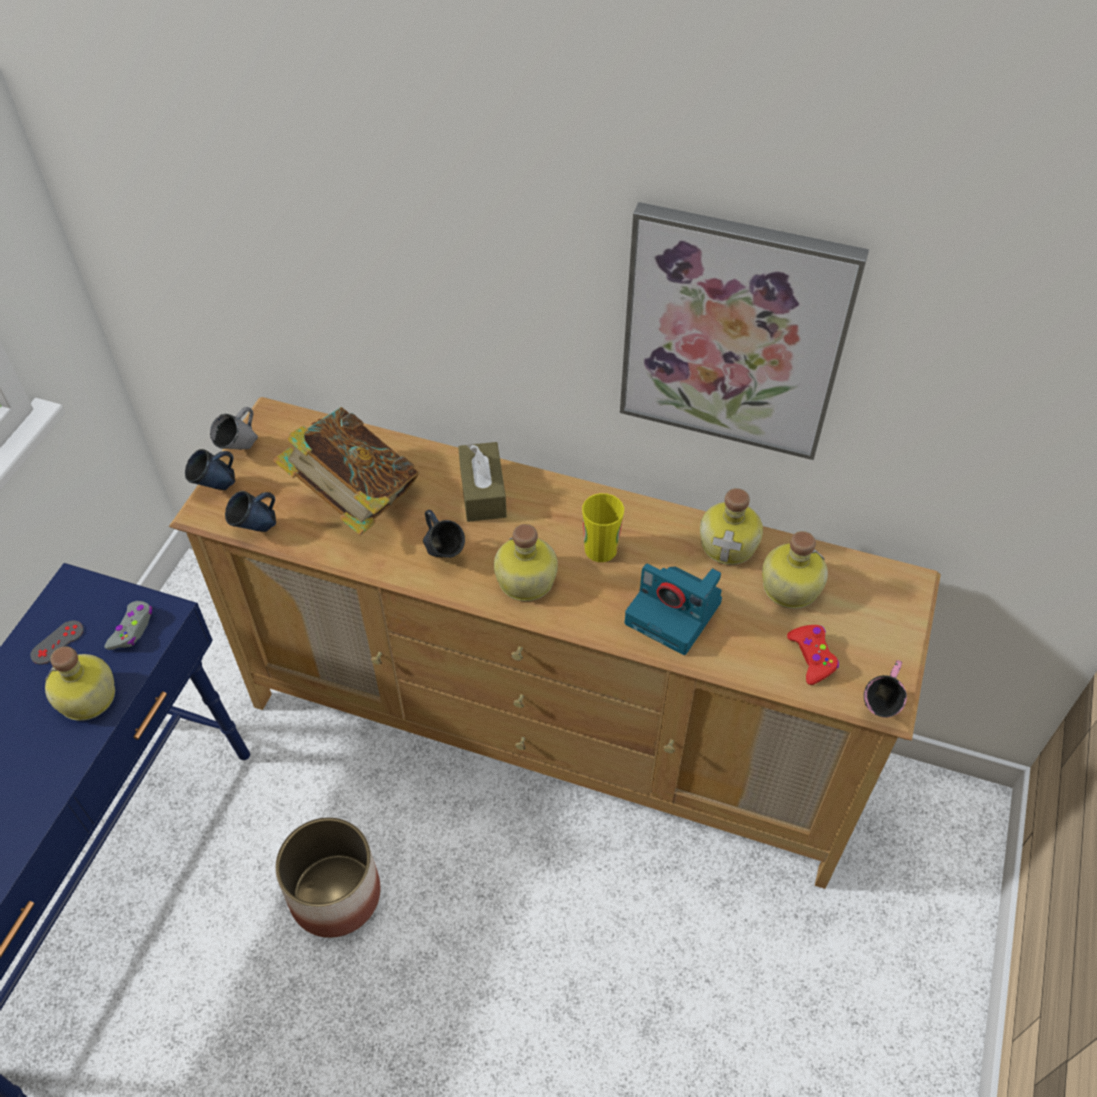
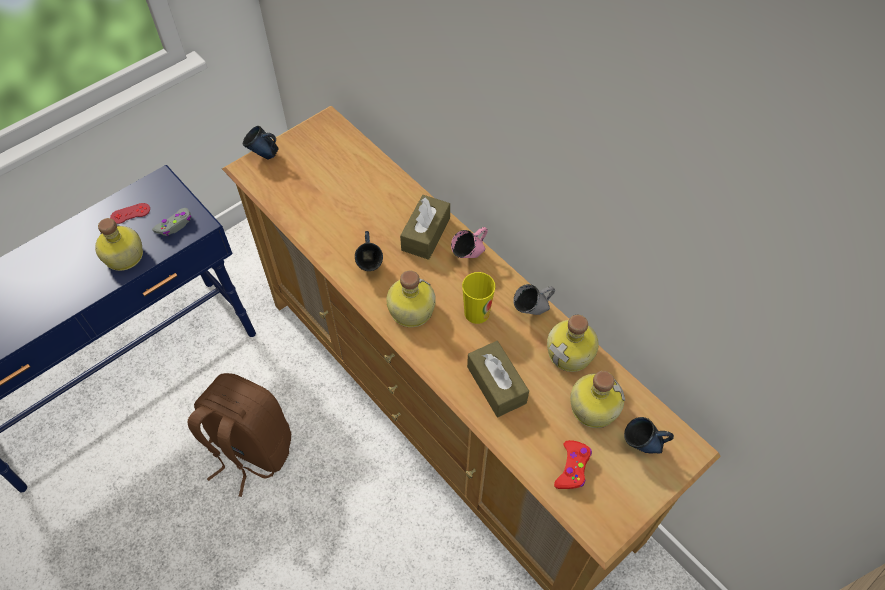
camera: 30 degrees right, 5 degrees up
grey game controller [30,620,84,665] -> red game controller [110,203,150,224]
grey mug [210,407,258,450] -> grey mug moved to [514,284,555,315]
blue mug [225,491,276,532] -> blue mug moved to [624,417,674,454]
book [274,407,419,535] -> none
planter [275,817,380,938] -> brown backpack [188,373,291,497]
picture [620,202,869,460] -> none
camera [625,564,722,655] -> brown tissue box [467,341,529,417]
pink mug [864,660,907,718] -> pink mug moved to [451,227,488,258]

